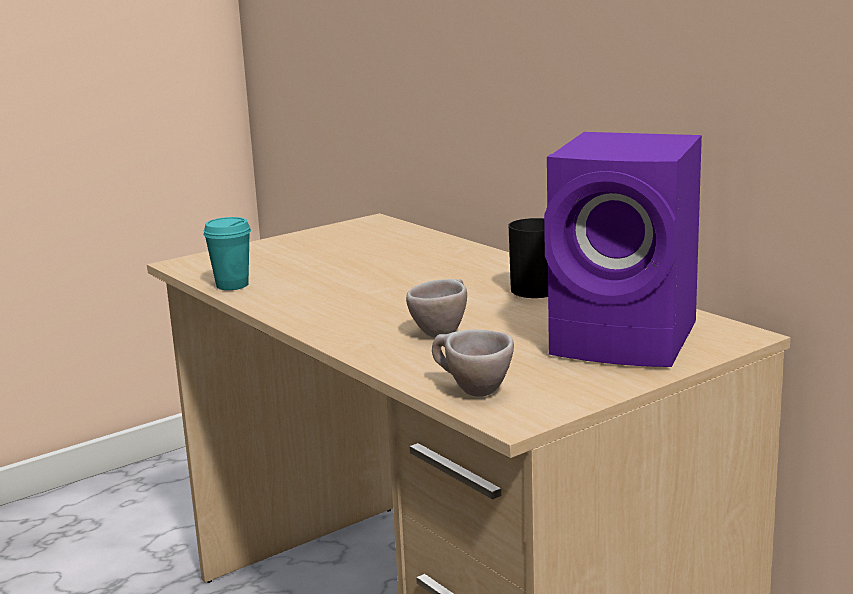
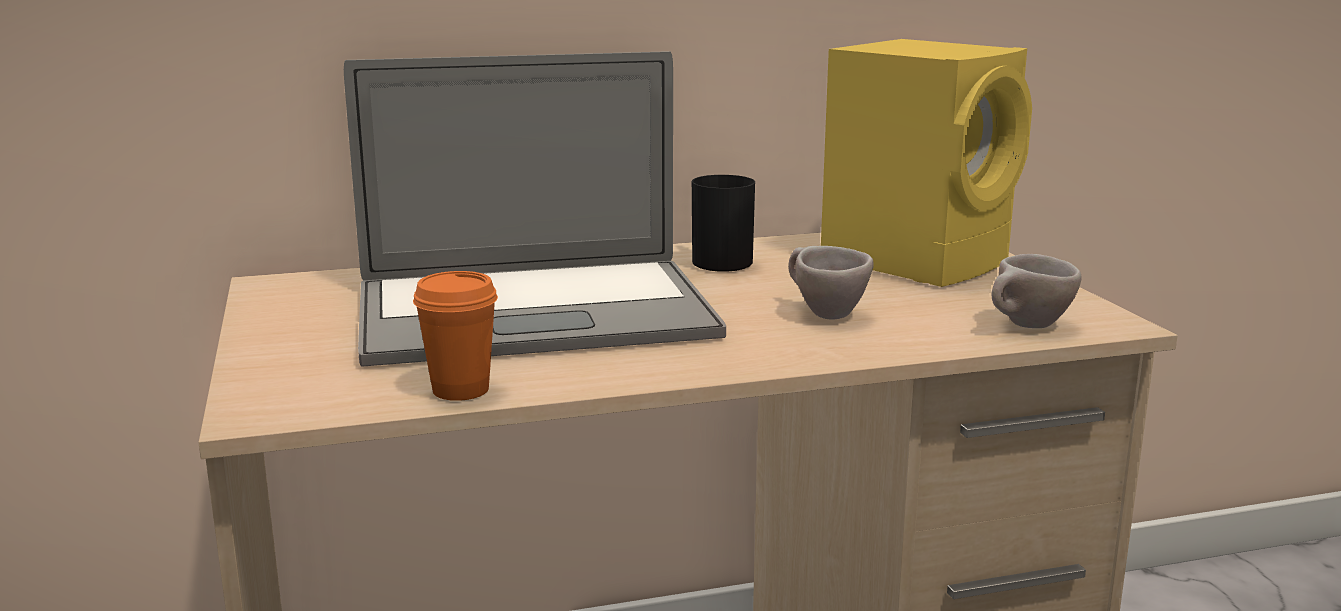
camera: 70 degrees left, 0 degrees up
turquoise cup [203,217,251,290] -> orange cup [413,271,498,401]
purple speaker [544,132,702,367] -> yellow speaker [821,39,1032,287]
none -> laptop [344,51,726,367]

